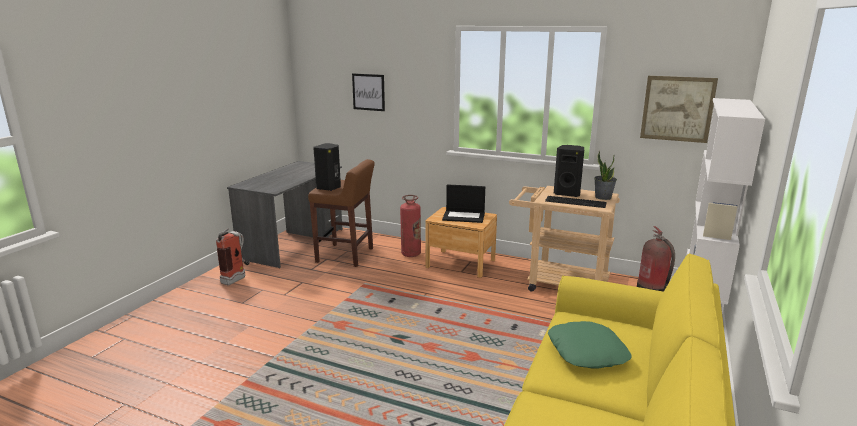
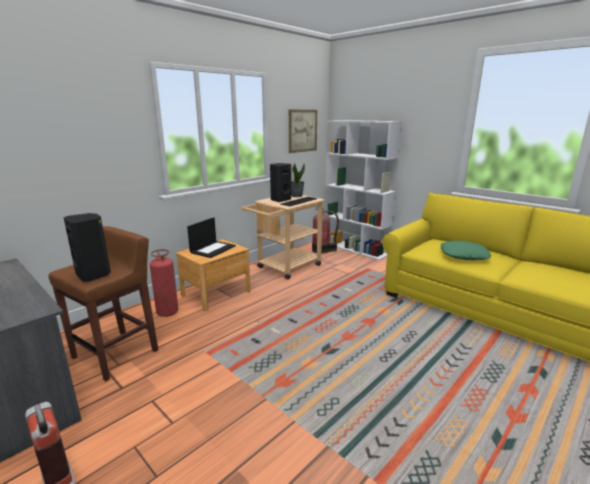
camera: 70 degrees left, 0 degrees up
picture [352,74,385,111] -> none

